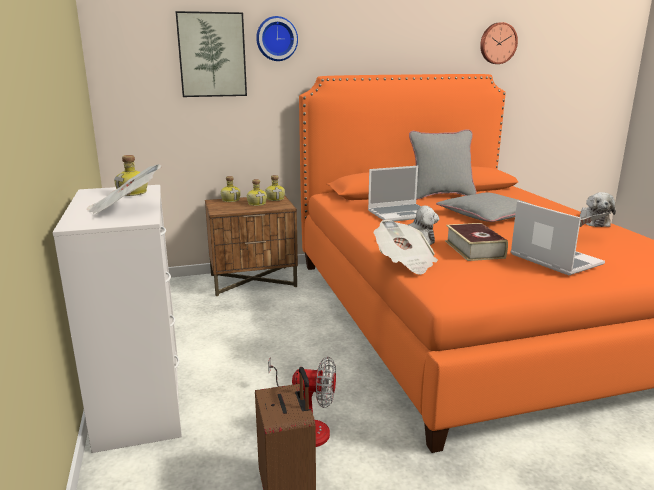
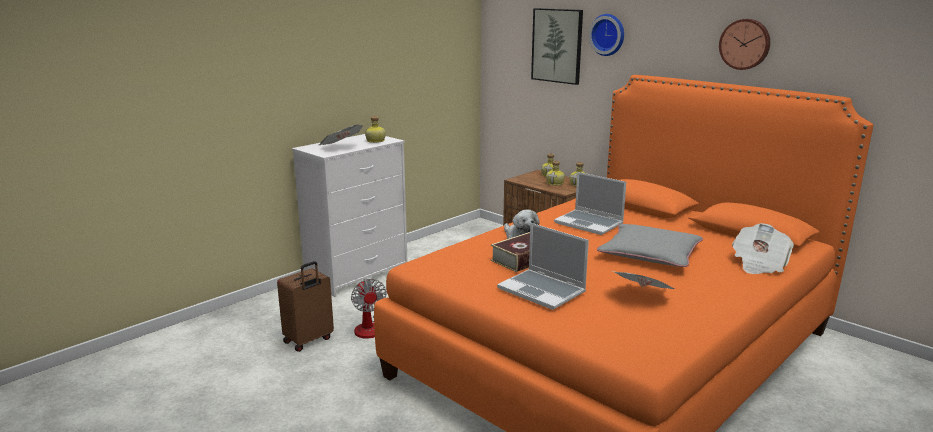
camera: 60 degrees right, 0 degrees up
newspaper [374,220,438,275] -> newspaper moved to [732,223,794,274]
grey pillow [409,129,476,199] -> none
wall clock [480,22,518,64] -> wall clock moved to [719,19,770,70]
laptop [510,201,605,275] -> laptop turned 105 degrees clockwise [497,223,589,310]
plush toy [580,192,616,227] -> none

